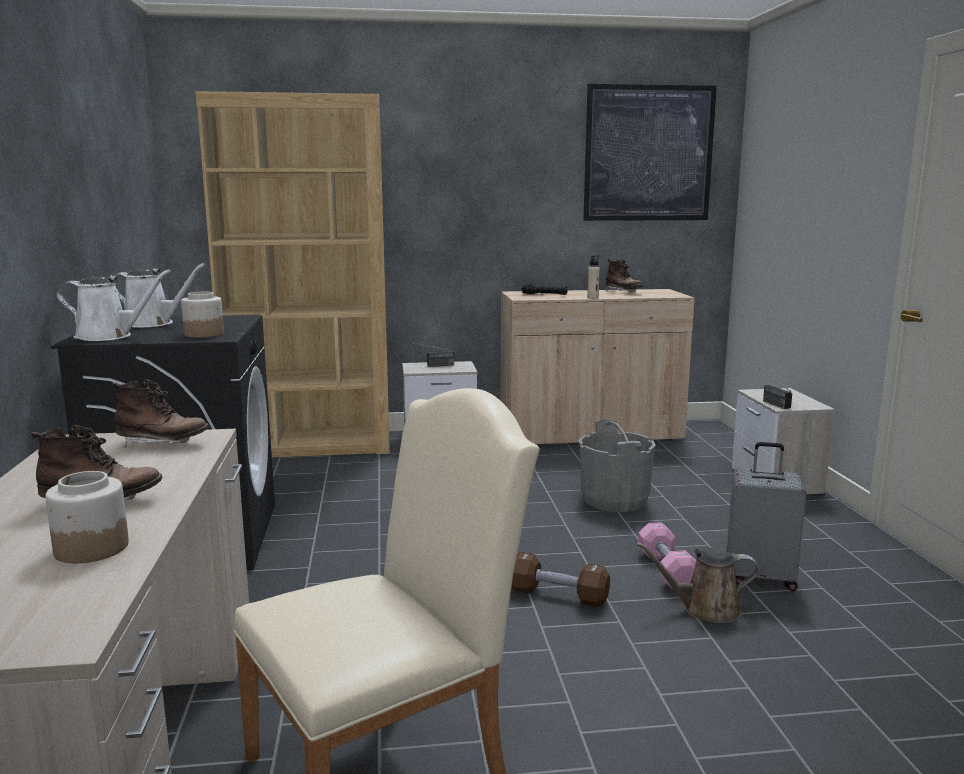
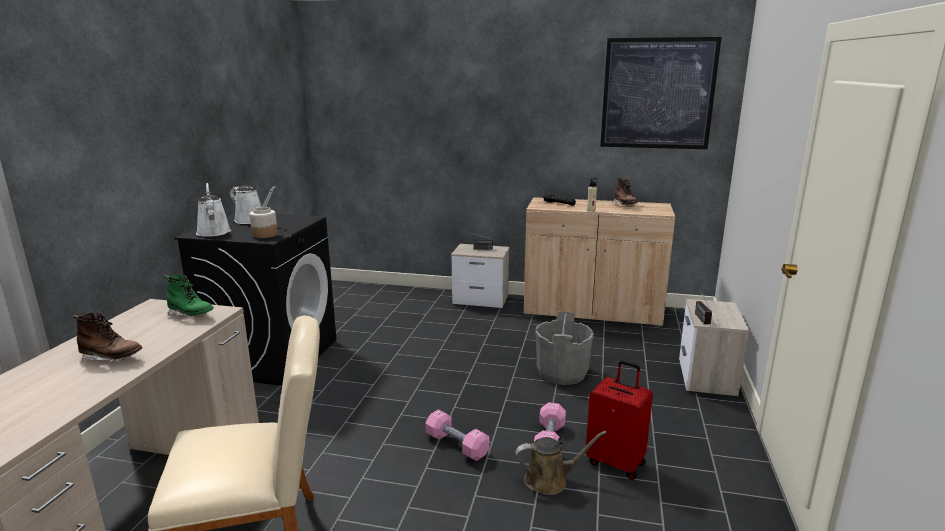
camera: 20 degrees right, 5 degrees up
jar [45,471,129,563] -> none
white watering can [56,269,171,341] -> white watering can turned 135 degrees counterclockwise [196,183,231,237]
brown boot [112,379,209,447] -> green boot [164,274,214,318]
brown bookcase [196,91,390,457] -> none
brown dumbbell [511,552,610,607] -> pink dumbbell [426,409,489,461]
brown watering can [636,542,759,623] -> brown watering can turned 150 degrees clockwise [515,431,607,495]
grey suitcase [727,442,806,591] -> red suitcase [586,360,653,480]

